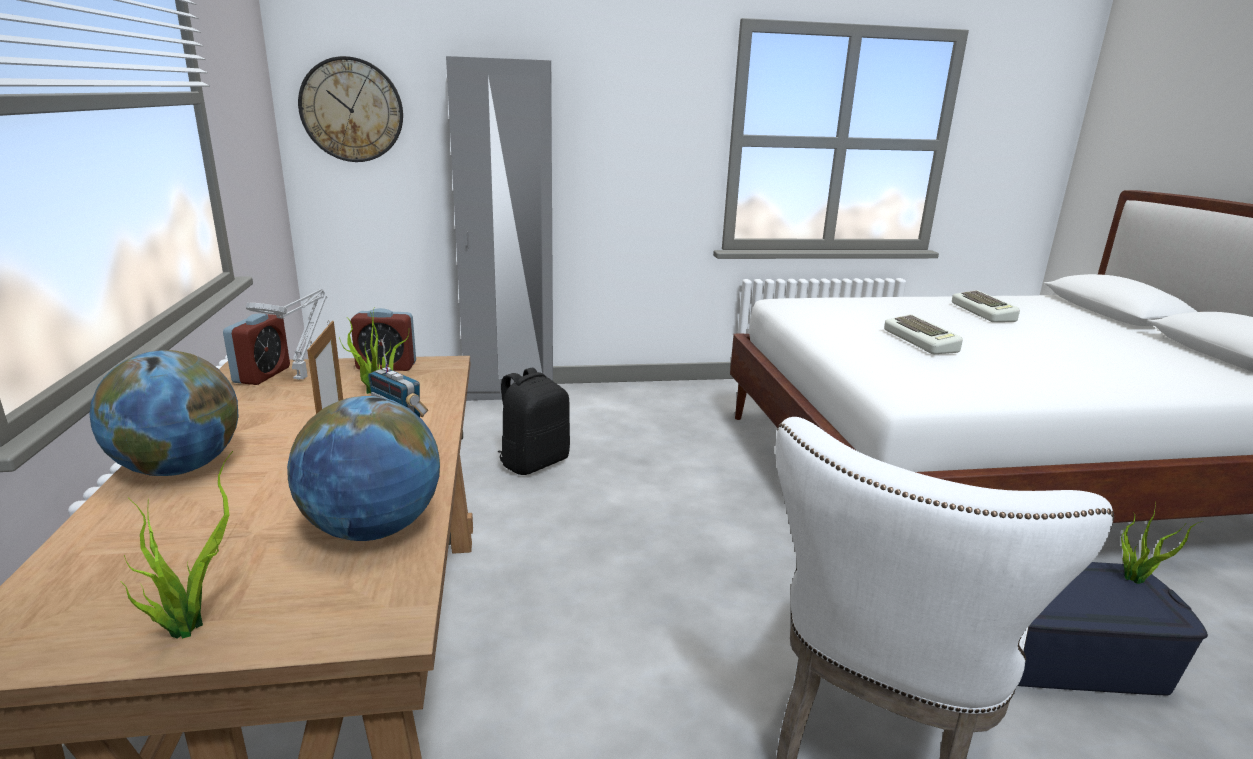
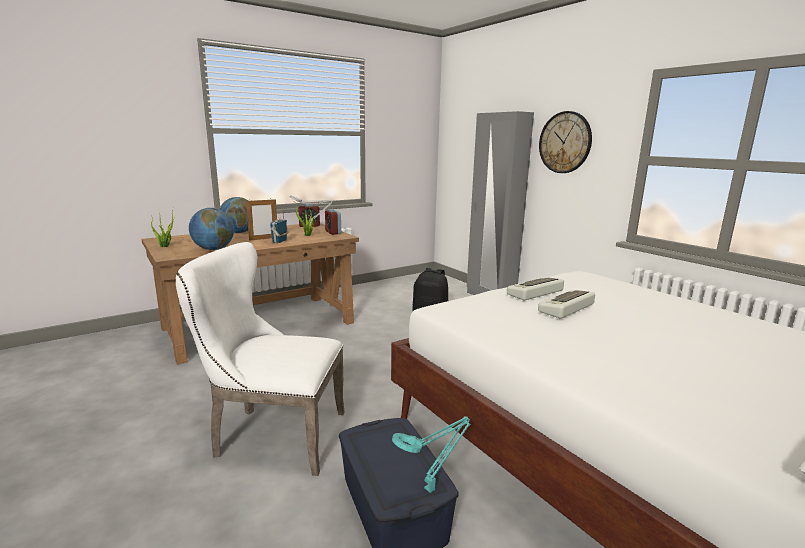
camera: 65 degrees right, 5 degrees down
wall clock [298,56,403,162] -> wall clock moved to [539,111,592,173]
keyboard [952,290,1020,322] -> keyboard moved to [507,277,564,300]
potted plant [1121,502,1202,584] -> turquoise table lamp [392,416,471,493]

